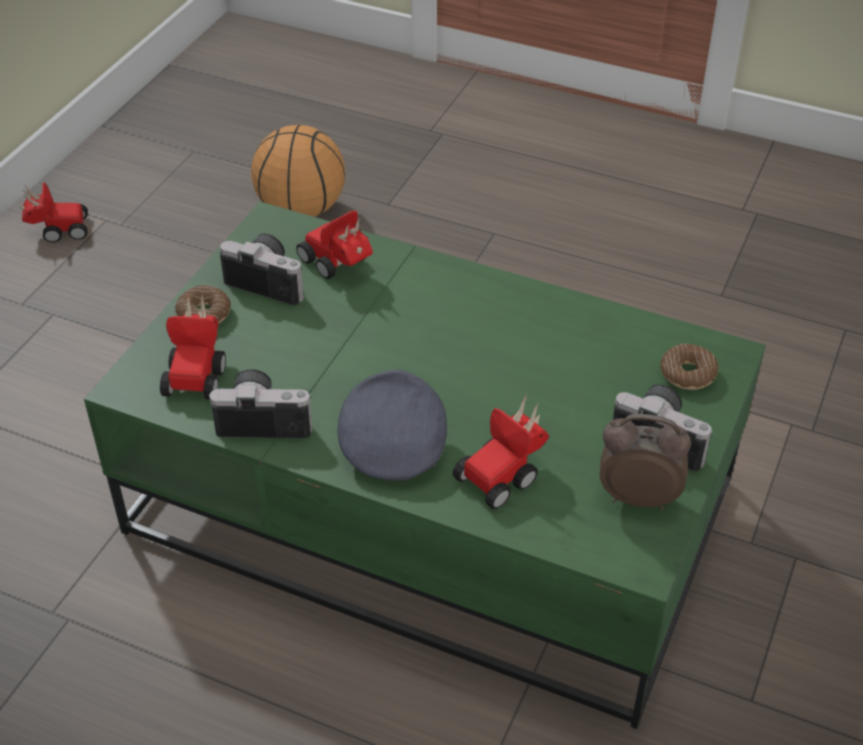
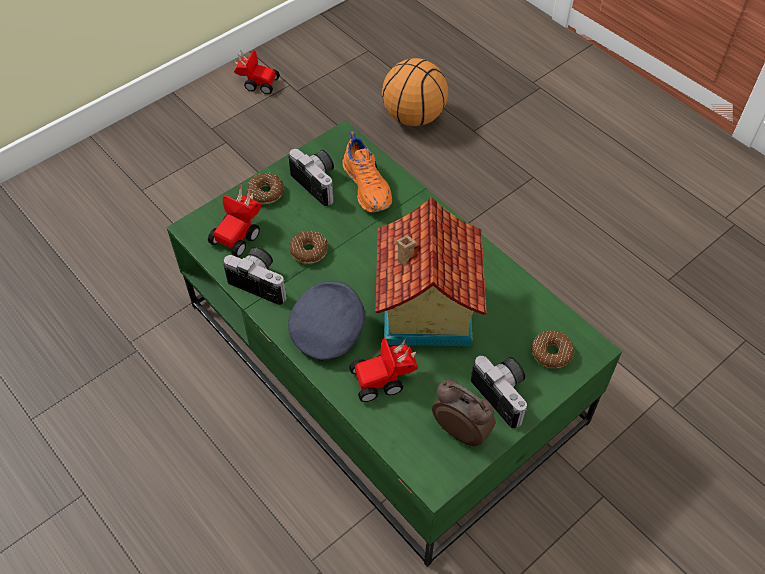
camera: 25 degrees right, 10 degrees up
toy car [296,211,373,279] -> orange shoe [342,131,392,213]
none -> donut [289,231,328,264]
none -> toy house [375,197,487,346]

